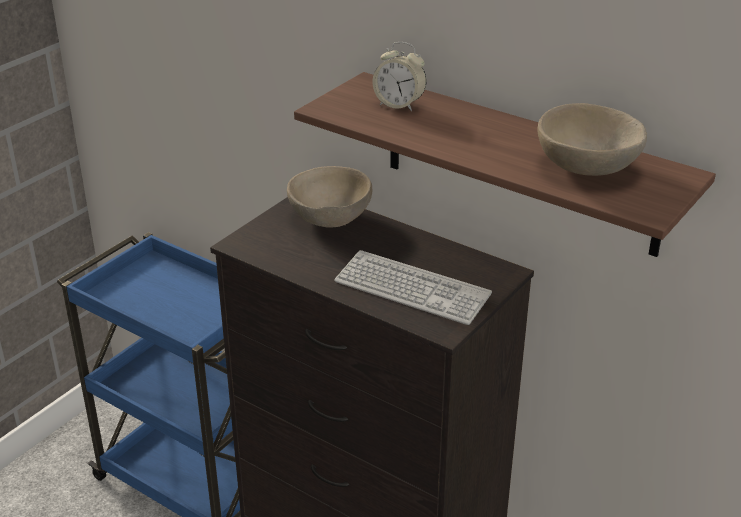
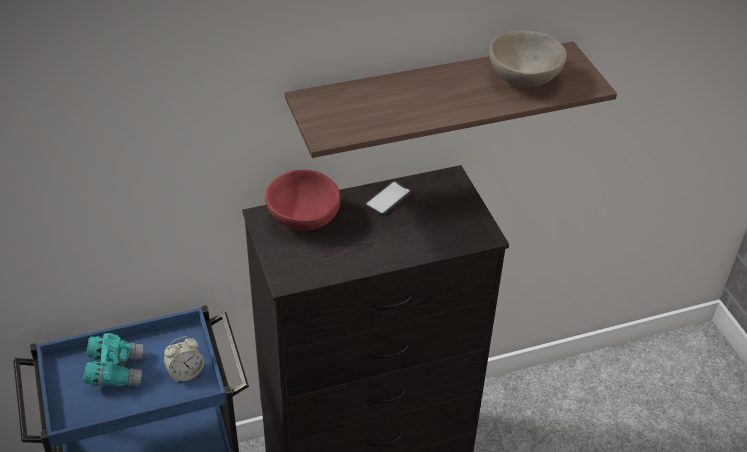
camera: 55 degrees left, 10 degrees up
beige bowl [287,166,372,227] -> red bowl [265,170,341,231]
keyboard [334,250,492,325] -> none
alarm clock [373,42,426,111] -> alarm clock moved to [163,336,204,382]
none -> turquoise binoculars [83,333,144,387]
none -> phone [364,181,412,216]

